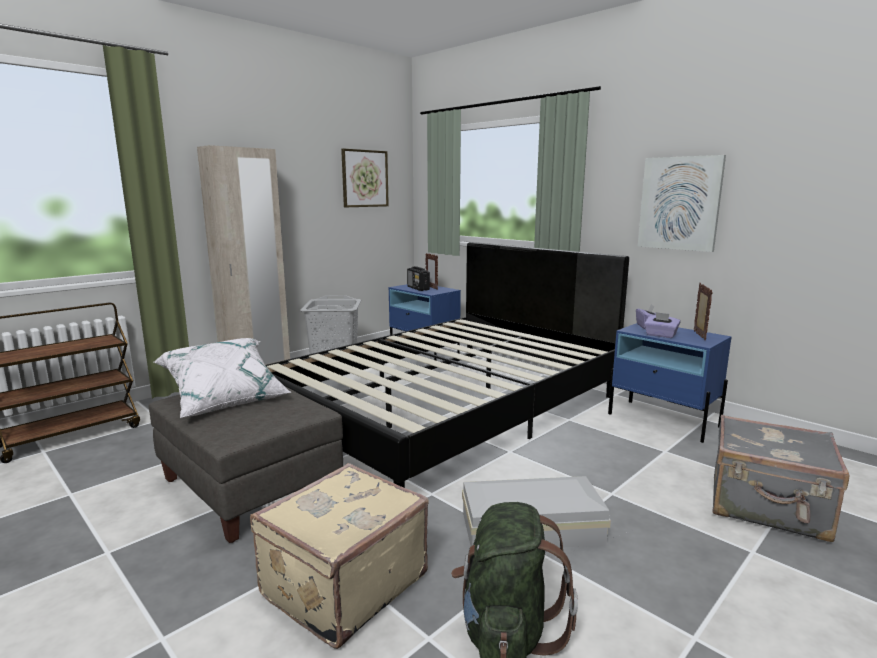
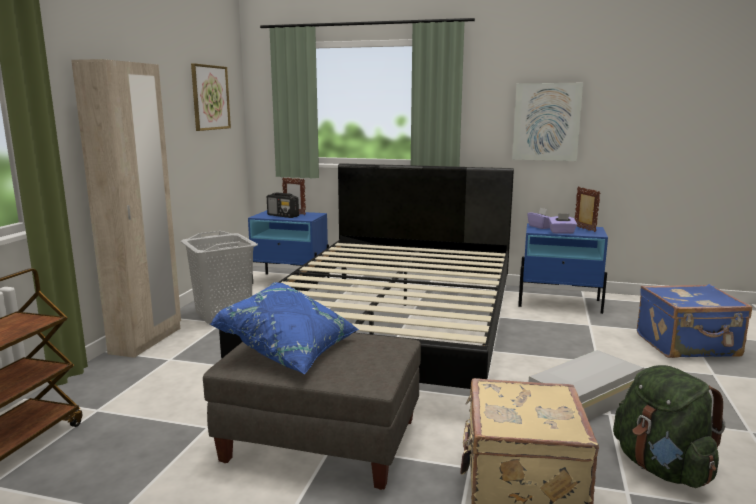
camera: 30 degrees left, 0 degrees up
white pillow [154,338,291,418] -> blue pillow [210,282,359,375]
grey suitcase [712,415,849,542] -> blue suitcase [637,284,752,358]

